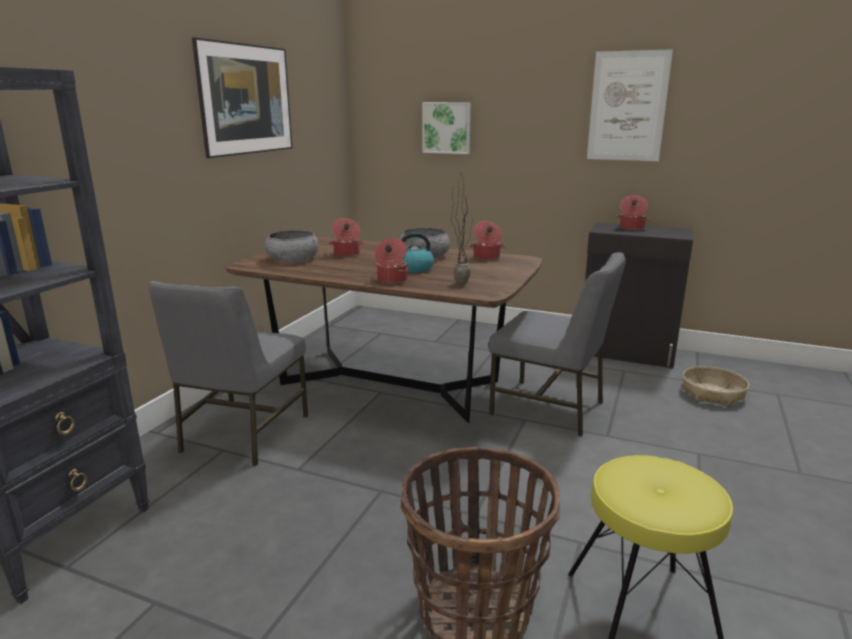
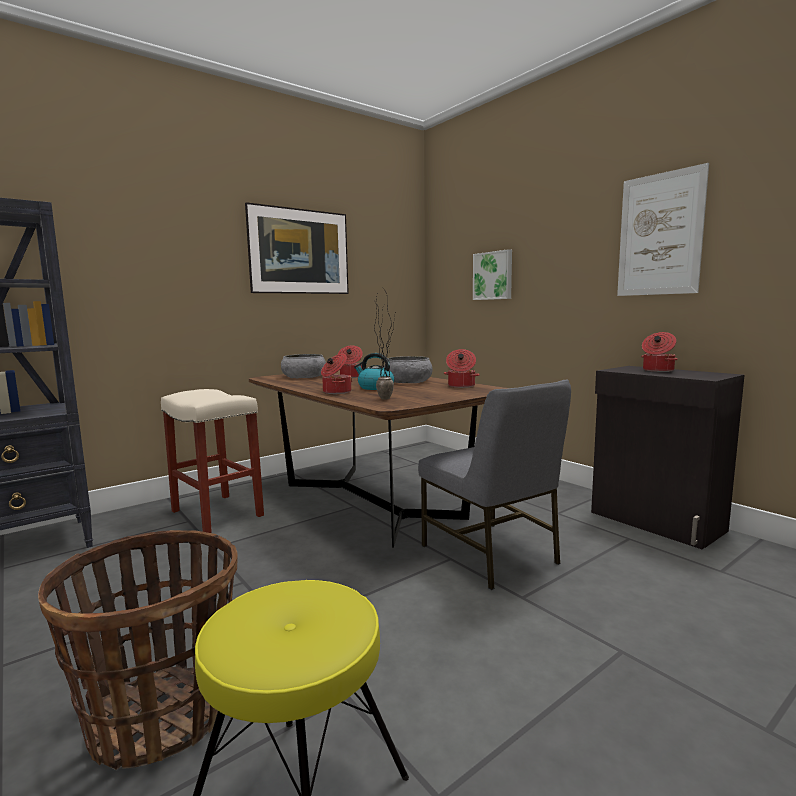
camera: 30 degrees right, 10 degrees down
grey chair [149,281,308,466] -> beige stool [161,389,264,533]
basket [683,366,749,407] -> none

